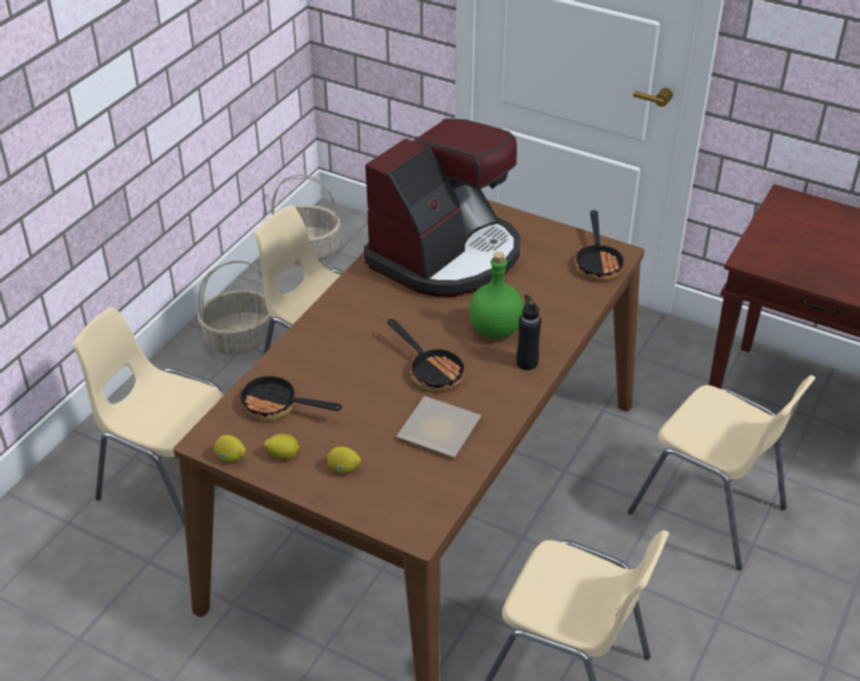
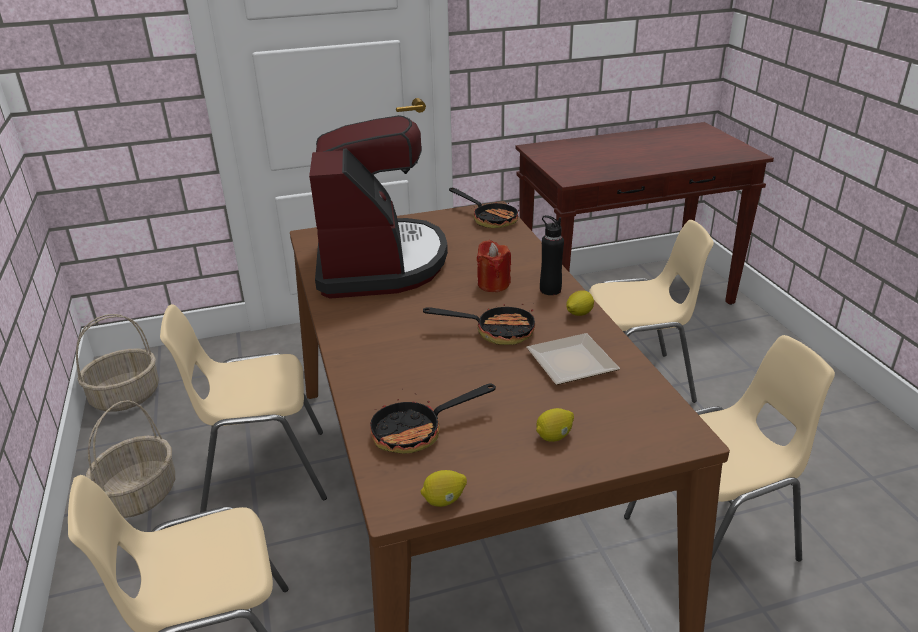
camera: 45 degrees left, 10 degrees down
lemon [264,434,300,459] -> lemon moved to [566,290,594,316]
green bottle [469,252,524,338] -> red candle [477,240,511,292]

